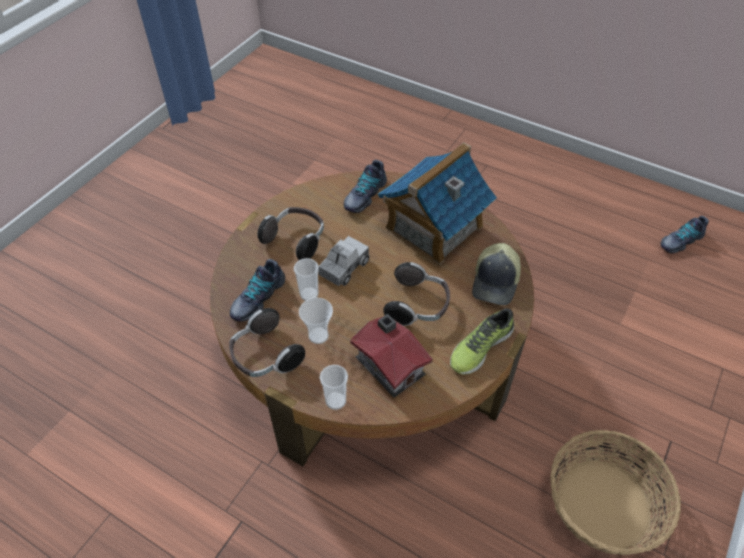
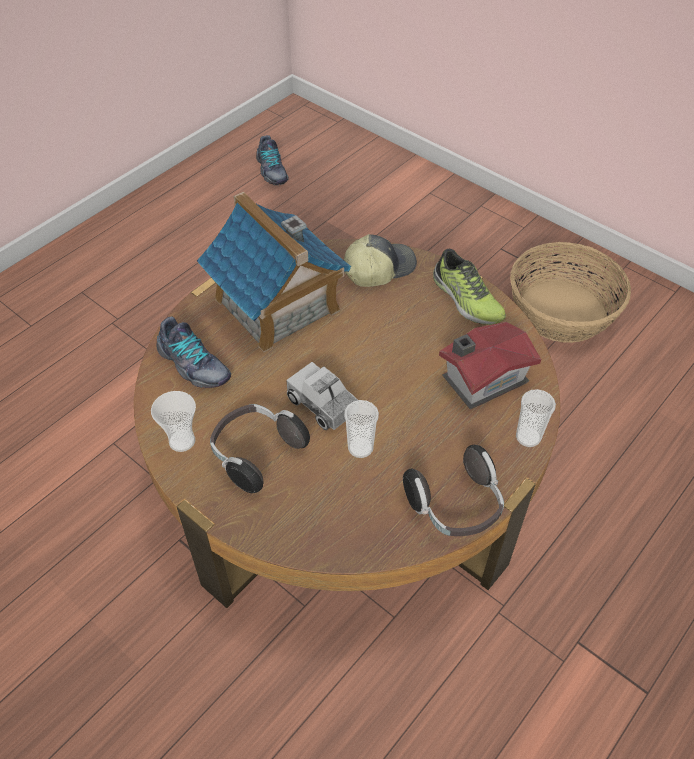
camera: 80 degrees left, 0 degrees up
shoe [230,259,285,322] -> none
cup [299,297,333,344] -> cup moved to [151,391,196,452]
headphones [383,262,450,326] -> none
cap [472,243,521,305] -> cap turned 60 degrees counterclockwise [344,234,417,287]

